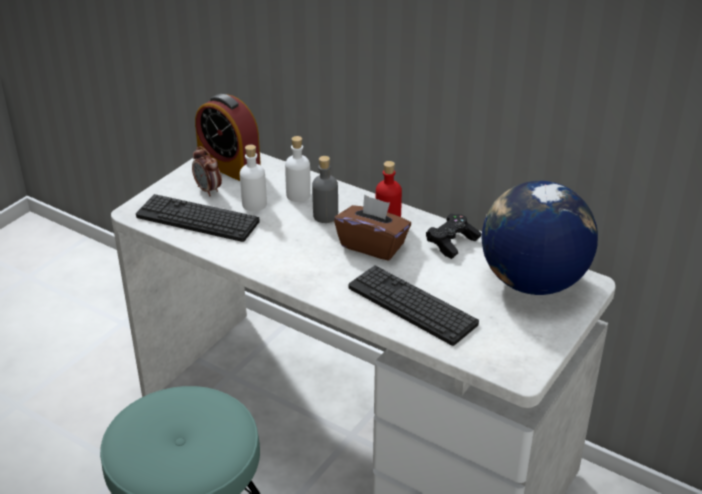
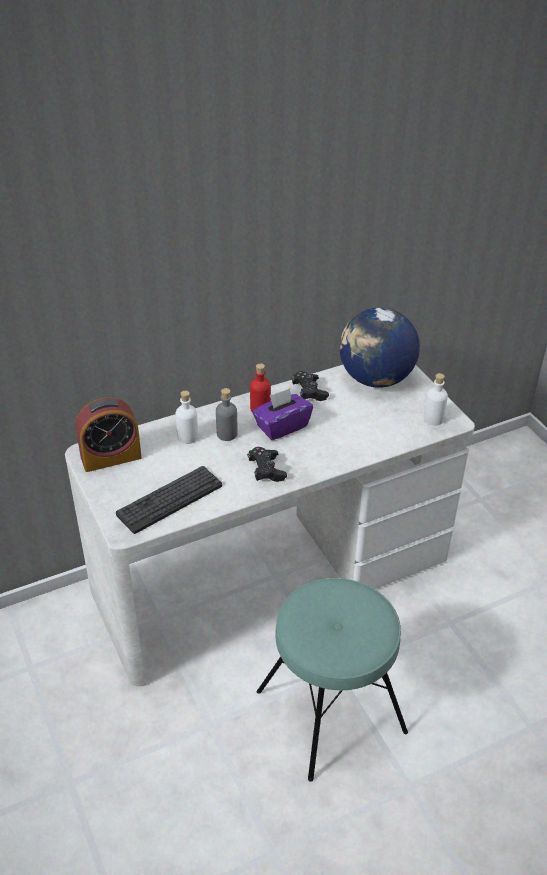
camera: 60 degrees left, 5 degrees up
alarm clock [192,146,222,196] -> none
white bottle [240,145,267,211] -> white bottle moved to [424,373,448,426]
brown tissue box [334,194,411,260] -> purple tissue box [252,388,313,440]
keyboard [349,265,479,346] -> none
none -> black game controller [247,447,287,482]

